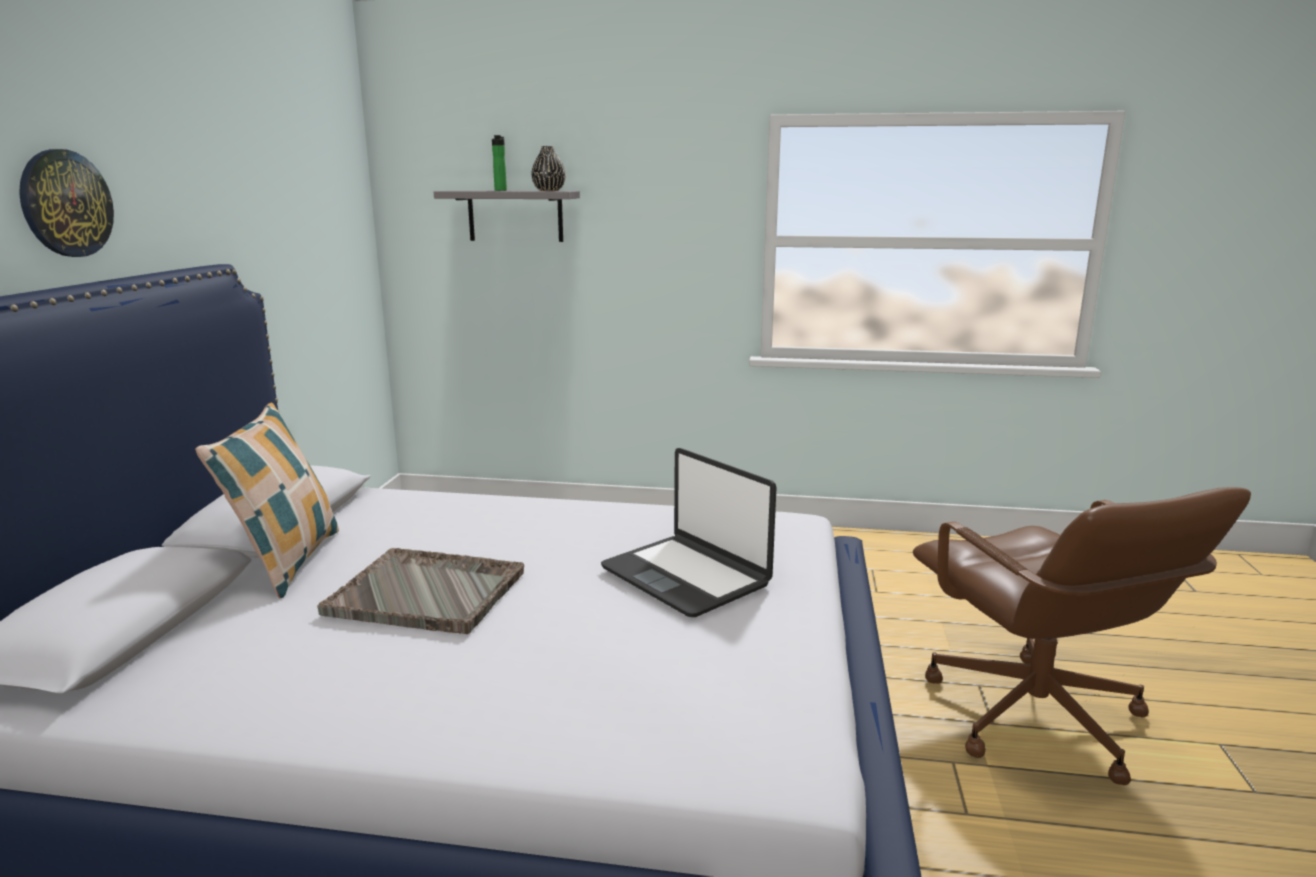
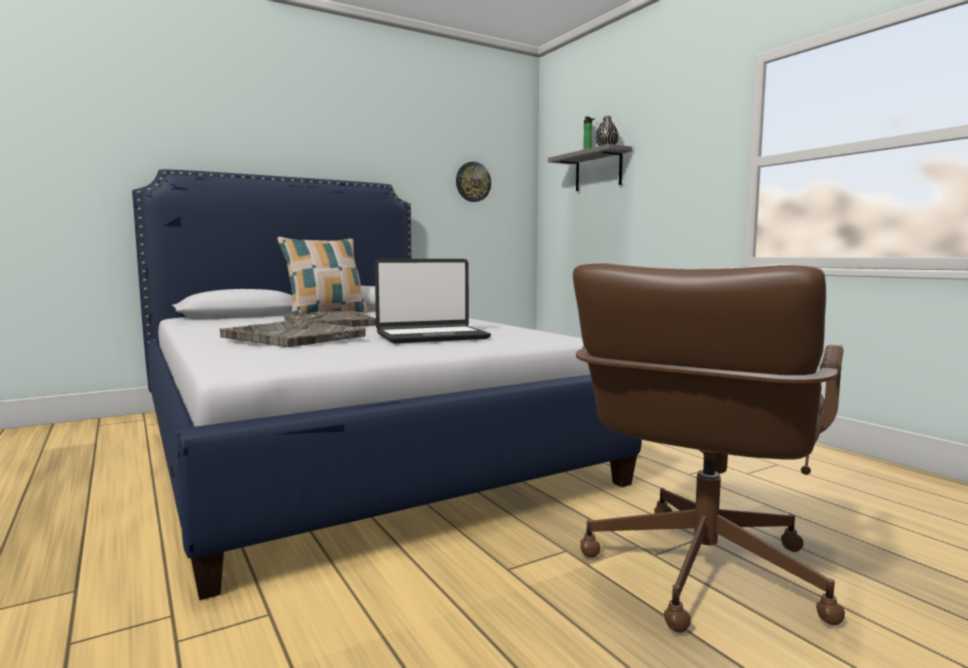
camera: 50 degrees right, 10 degrees down
wall clock [19,149,114,257] -> wall clock moved to [456,162,491,202]
laptop [601,448,777,617] -> laptop turned 120 degrees counterclockwise [375,259,491,343]
none -> grey tray [220,320,366,347]

